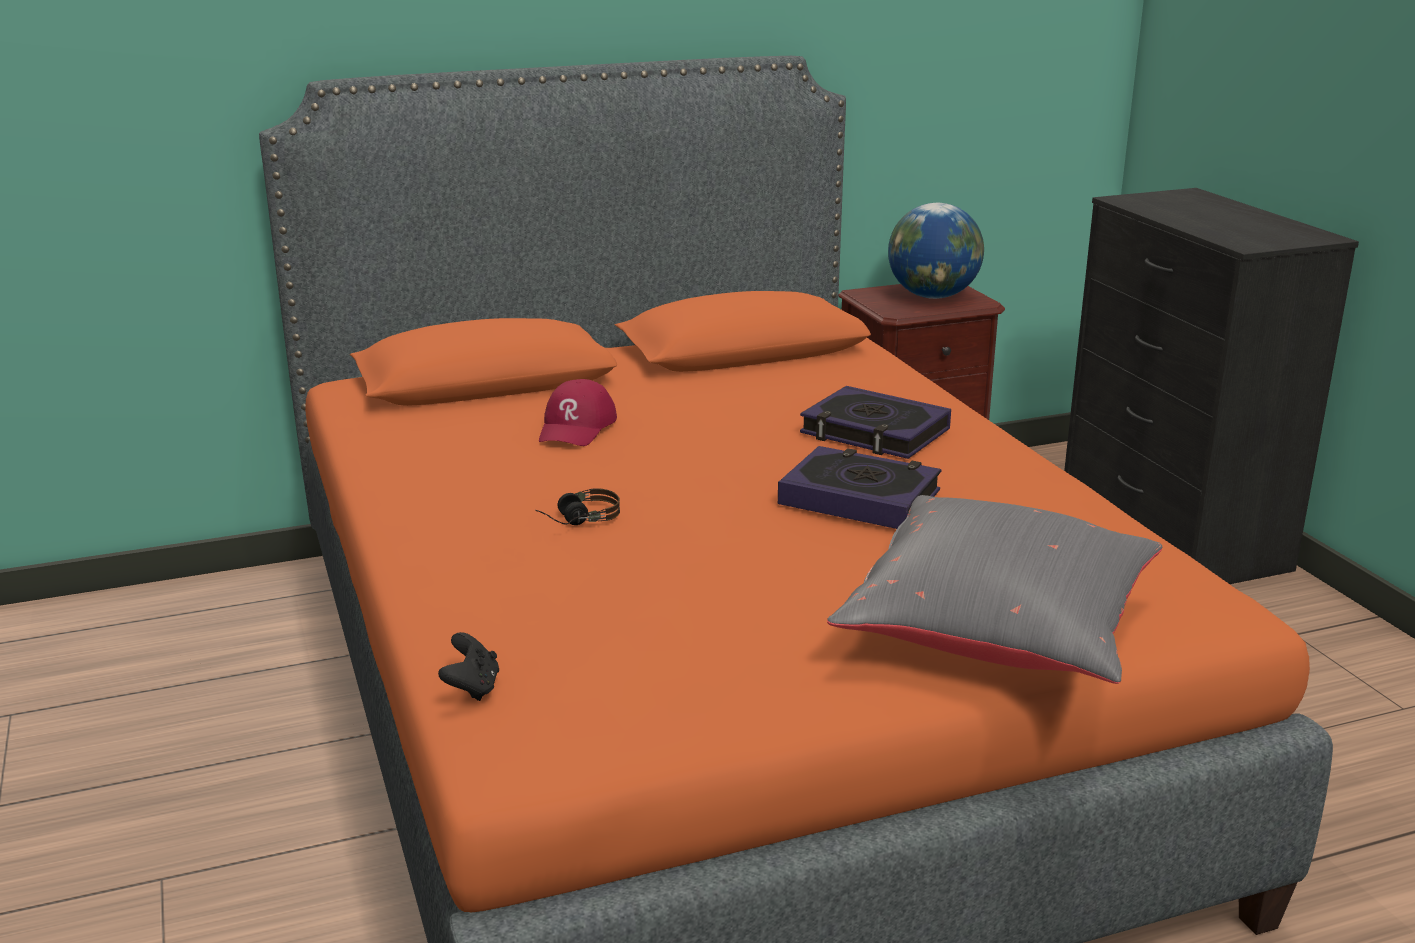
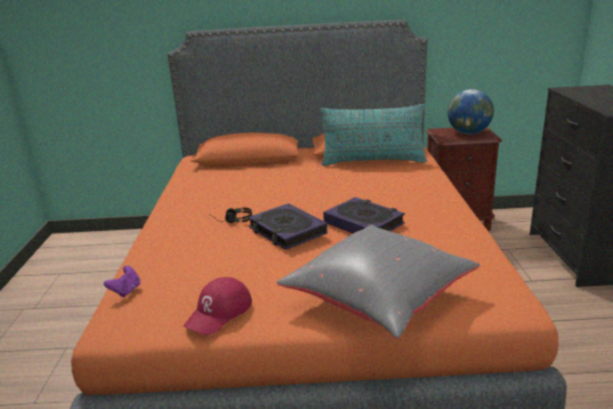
camera: 20 degrees right, 0 degrees up
black game controller [438,632,499,701] -> purple game controller [104,266,141,298]
red cap [539,379,617,446] -> red cap moved to [184,277,252,335]
book [800,386,951,459] -> book moved to [248,203,327,250]
none -> turquoise pillow [320,104,427,166]

